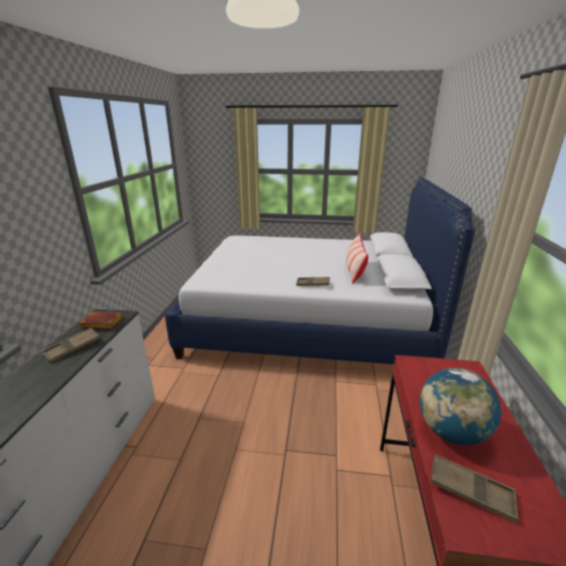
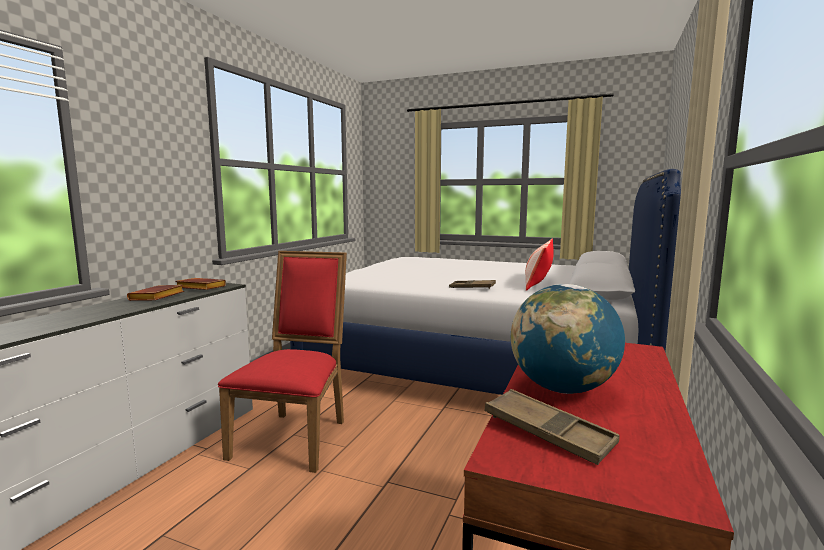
camera: 15 degrees right, 15 degrees down
brown tray [41,328,100,363] -> brown book [127,285,184,301]
none -> red chair [218,251,347,473]

